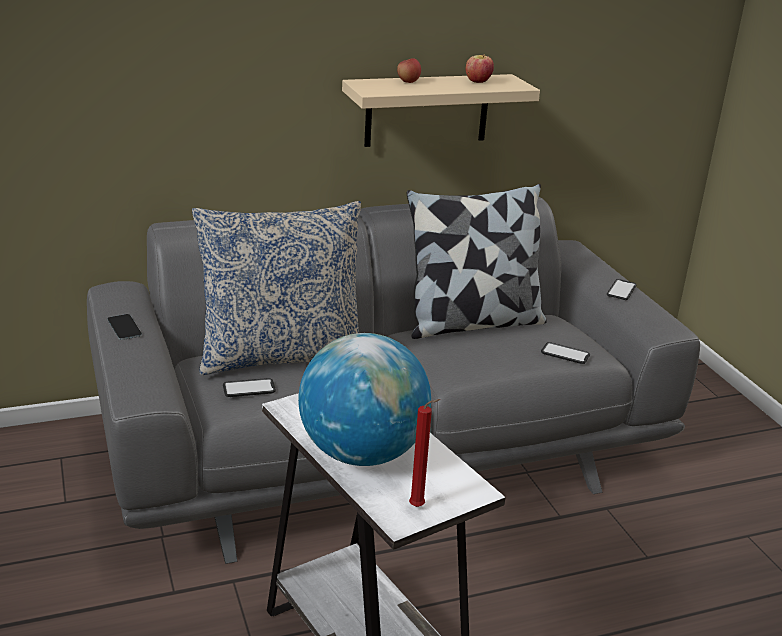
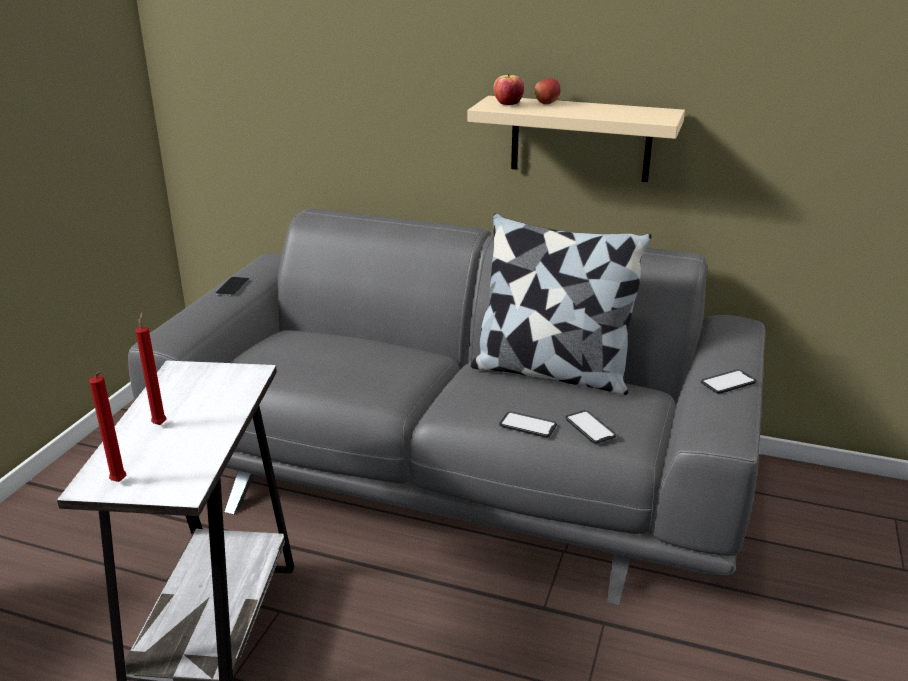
camera: 40 degrees right, 0 degrees up
pillow [192,201,361,375] -> none
phone [223,378,276,397] -> phone moved to [499,412,557,437]
globe [298,333,431,466] -> red candle [135,312,166,425]
apple [466,54,494,83] -> apple moved to [494,74,524,105]

